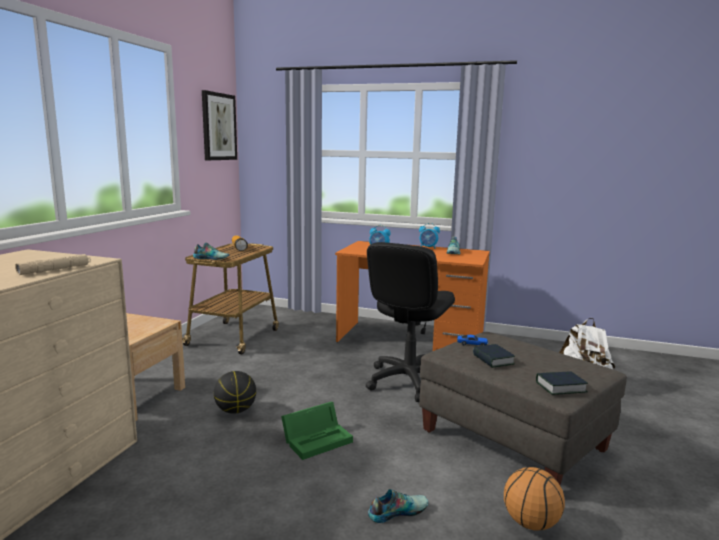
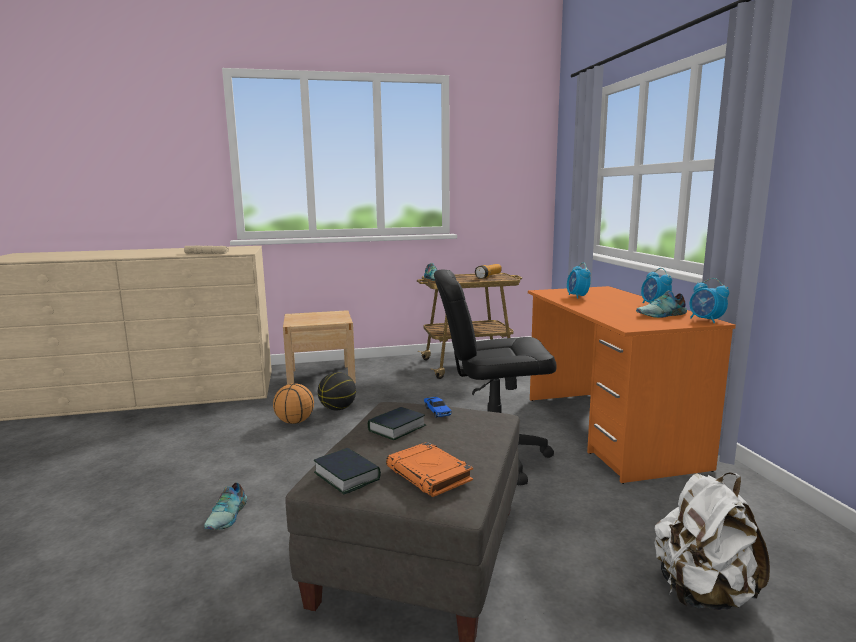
camera: 60 degrees right, 0 degrees up
picture [202,90,237,160] -> none
green storage box [281,402,353,460] -> none
shoe [368,489,429,523] -> shoe turned 60 degrees clockwise [204,483,247,530]
basketball [504,467,565,531] -> basketball moved to [273,383,314,424]
none -> orange book [386,442,473,497]
none -> alarm clock [690,278,729,323]

